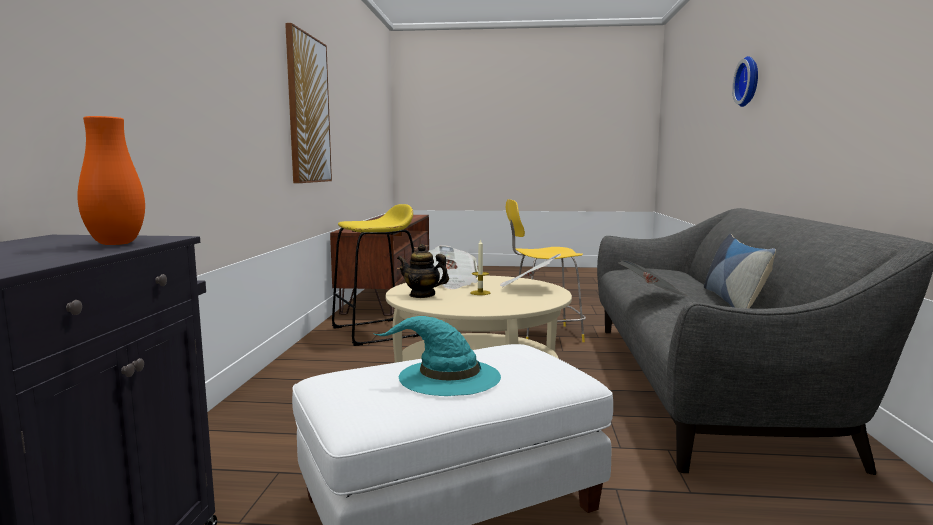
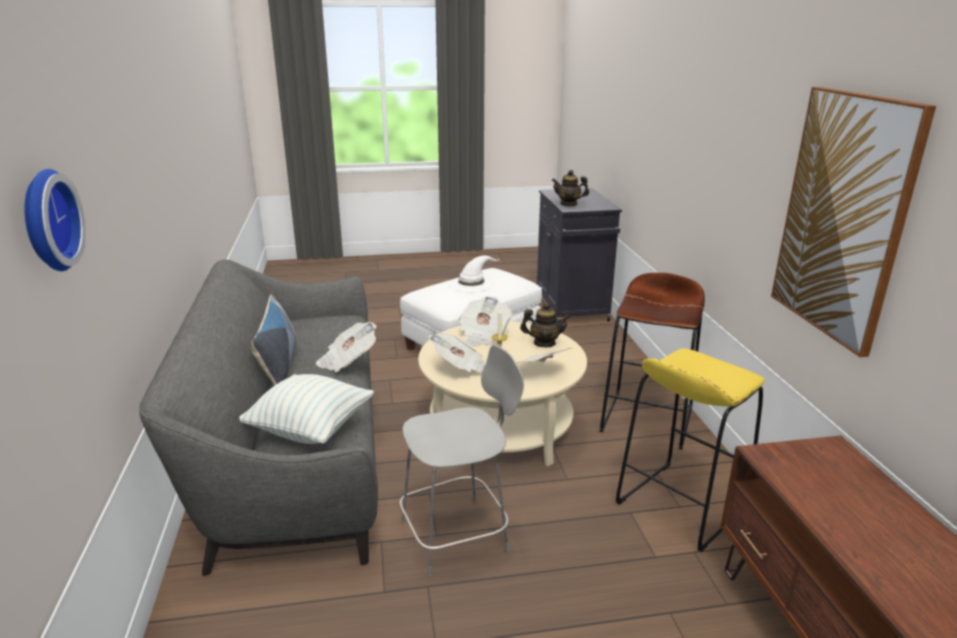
camera: 165 degrees right, 15 degrees up
orange vase [77,116,145,245] -> teapot [552,170,589,207]
turquoise hat [375,316,501,396] -> white hat [449,255,500,292]
yellow stool [506,199,586,342] -> grey stool [399,345,524,577]
none -> pillow [239,374,374,444]
none -> newspaper [459,296,513,347]
none -> brown stool [600,272,705,450]

